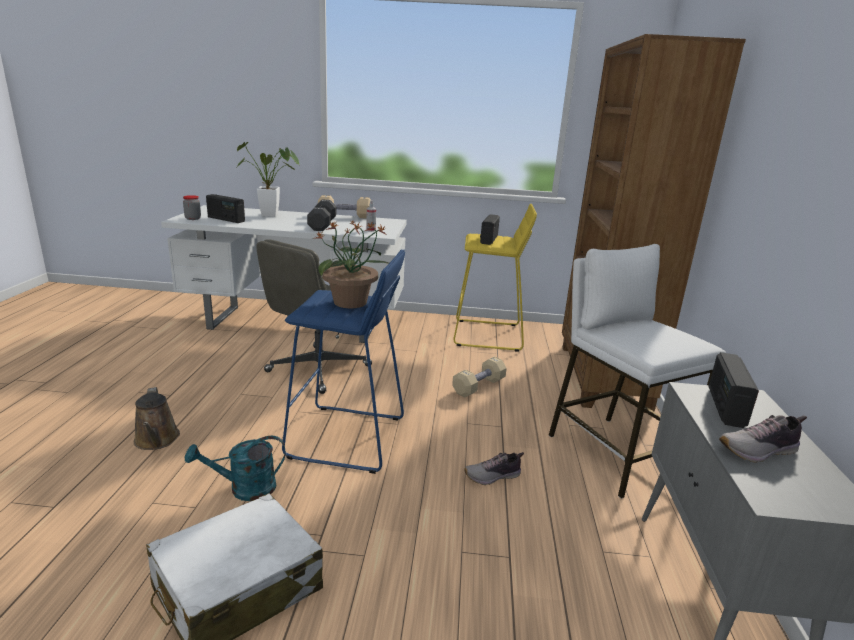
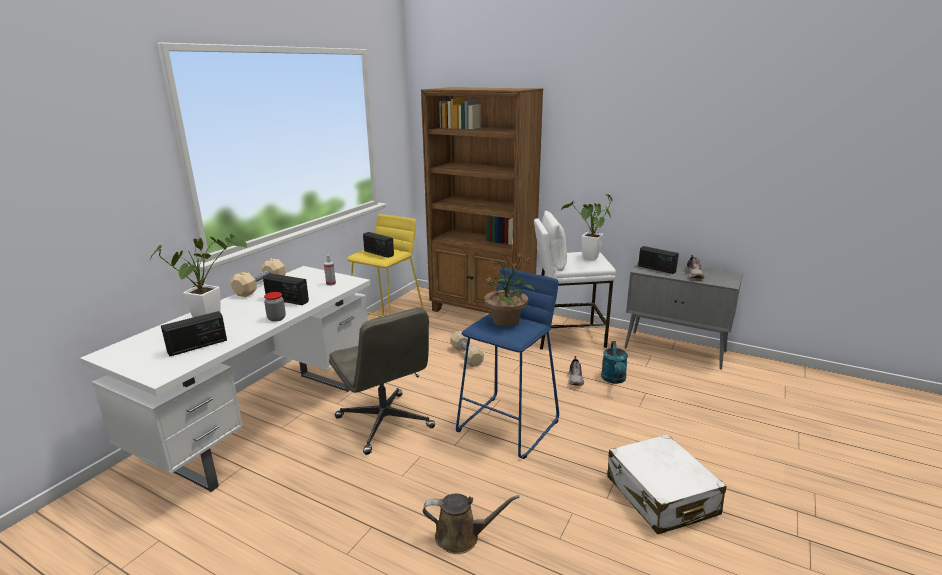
camera: 65 degrees left, 0 degrees up
jar [183,195,201,220] -> jar moved to [264,292,286,322]
turquoise watering can [185,436,286,501] -> turquoise watering can moved to [601,341,628,384]
black dumbbell [307,200,337,231] -> radio [263,273,309,305]
none -> potted plant [561,194,613,261]

